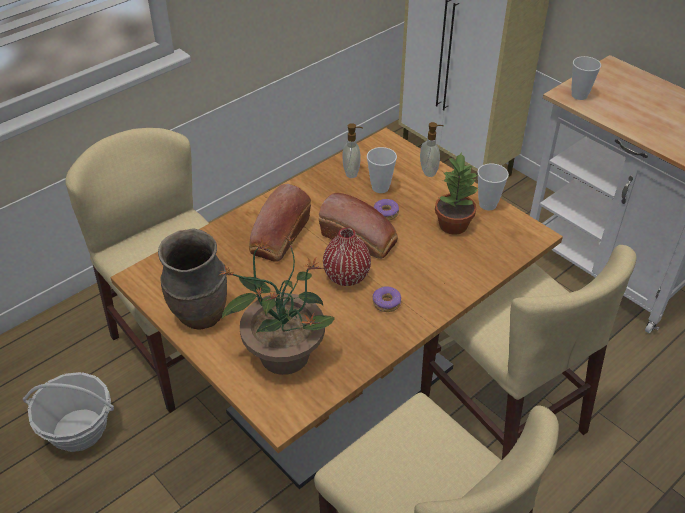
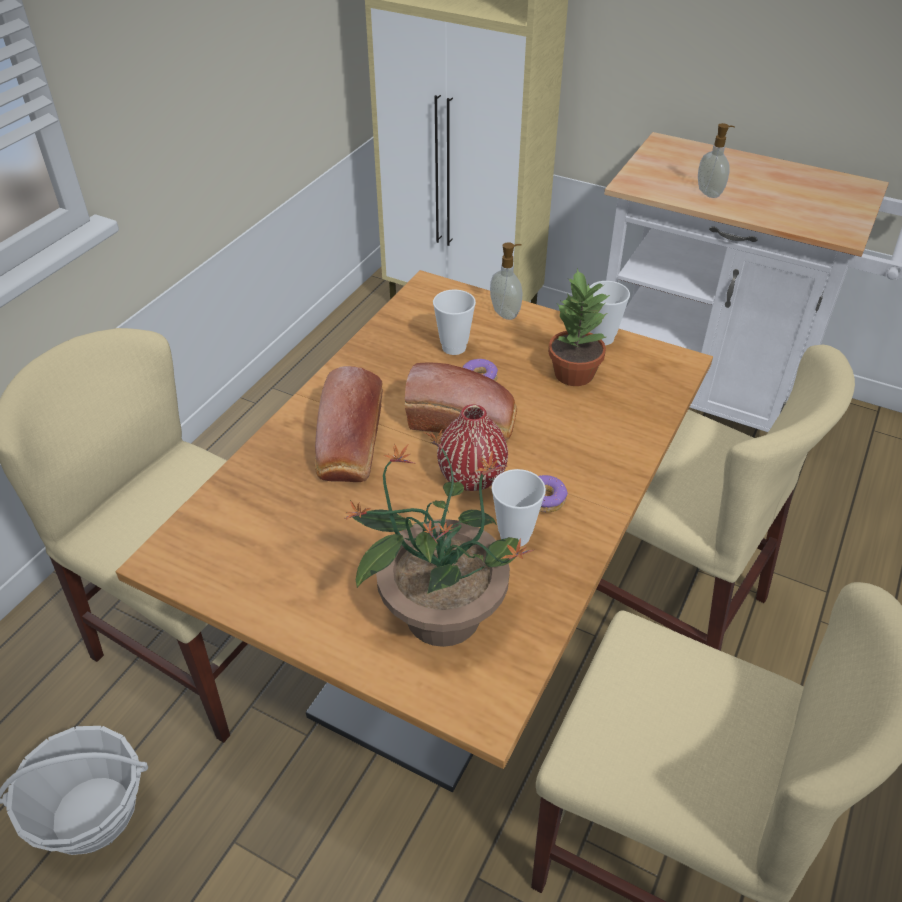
camera: 20 degrees left, 0 degrees up
brown vase [158,228,227,330] -> none
soap dispenser [343,123,363,178] -> soap dispenser moved to [698,123,735,198]
cup [571,56,601,100] -> cup moved to [491,469,546,547]

